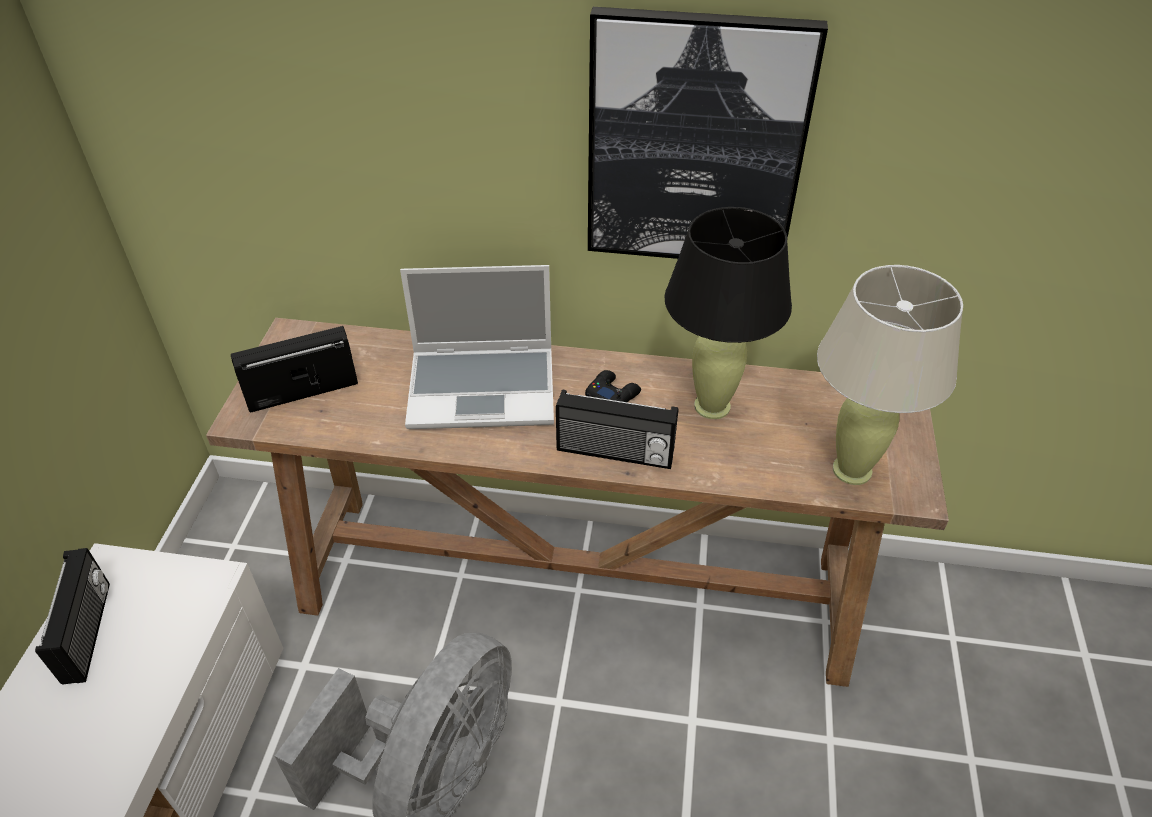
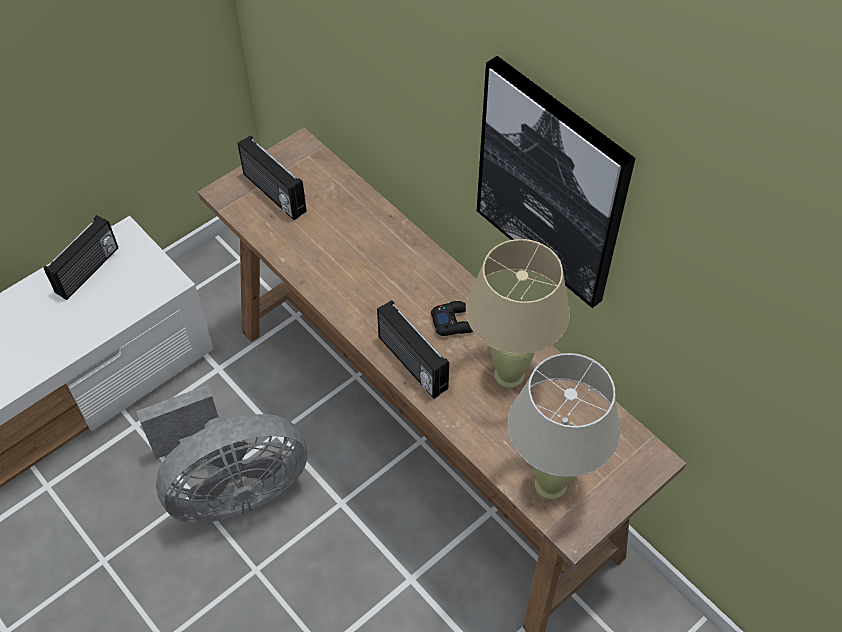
camera: 40 degrees right, 10 degrees up
radio [231,326,358,413] -> radio turned 150 degrees counterclockwise [237,135,307,220]
laptop [400,265,554,429] -> none
black table lamp [664,207,792,419] -> beige table lamp [466,239,570,388]

